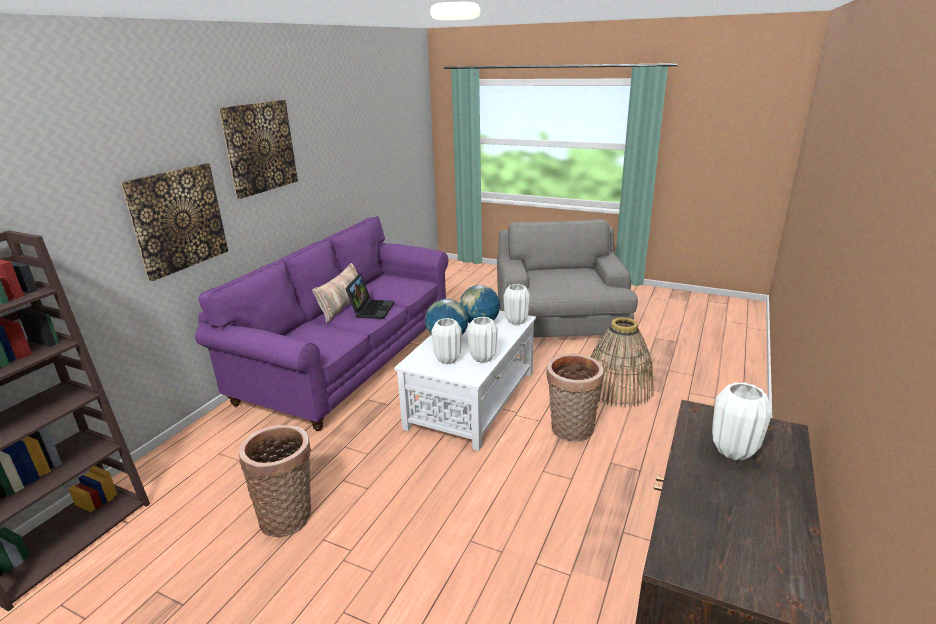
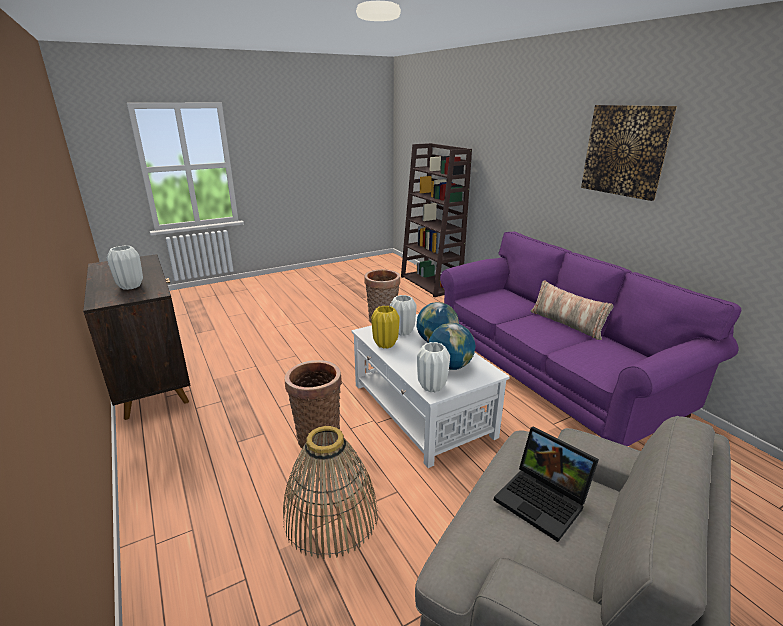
camera: 125 degrees right, 0 degrees up
picture [121,163,228,281] -> none
laptop [345,274,394,319] -> laptop moved to [494,426,599,542]
white vase [467,317,497,363] -> yellow vase [371,306,400,348]

